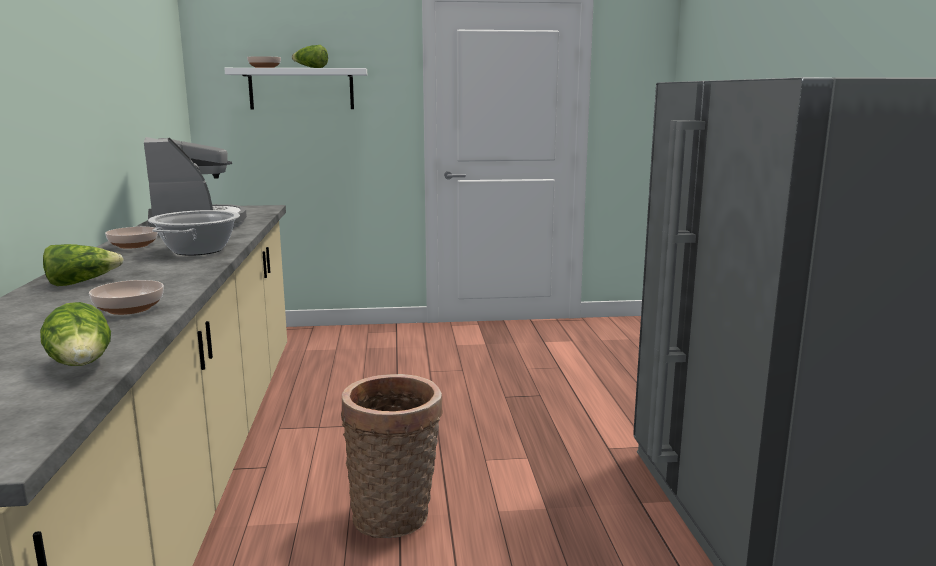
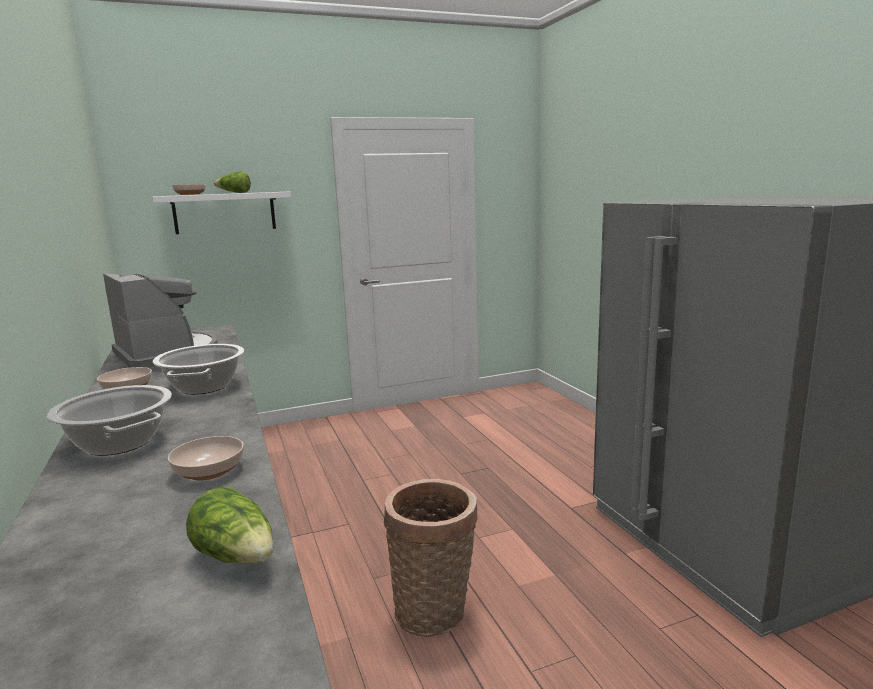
camera: 15 degrees left, 0 degrees up
lettuce [43,244,124,286] -> cooking pot [47,385,172,456]

